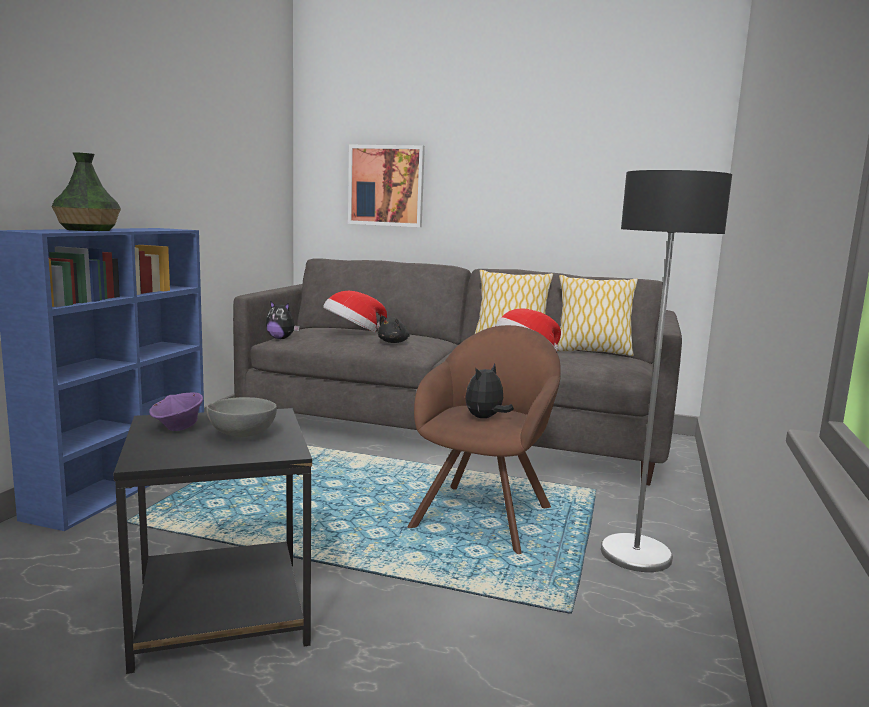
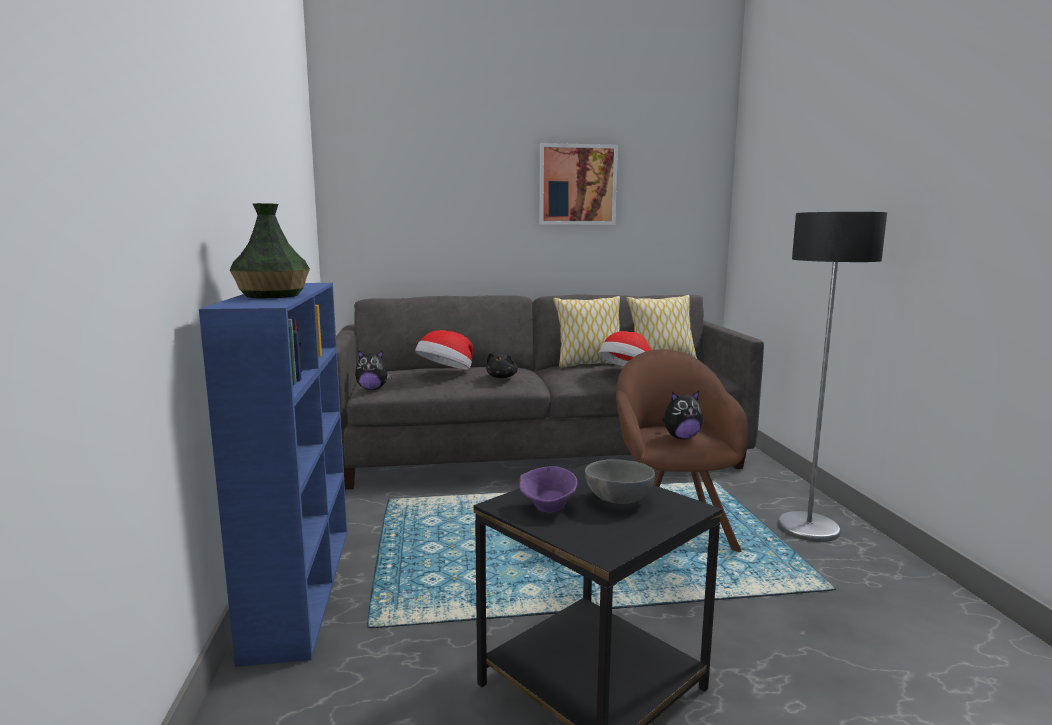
camera: 25 degrees left, 0 degrees up
picture [348,145,425,227] -> picture moved to [539,143,618,225]
plush toy [465,364,514,418] -> plush toy turned 120 degrees counterclockwise [662,391,703,439]

